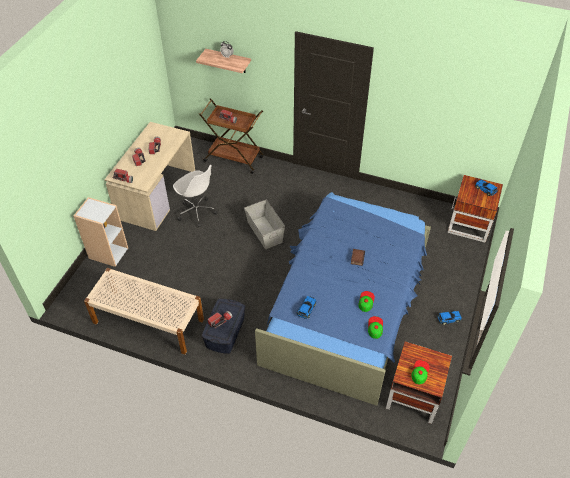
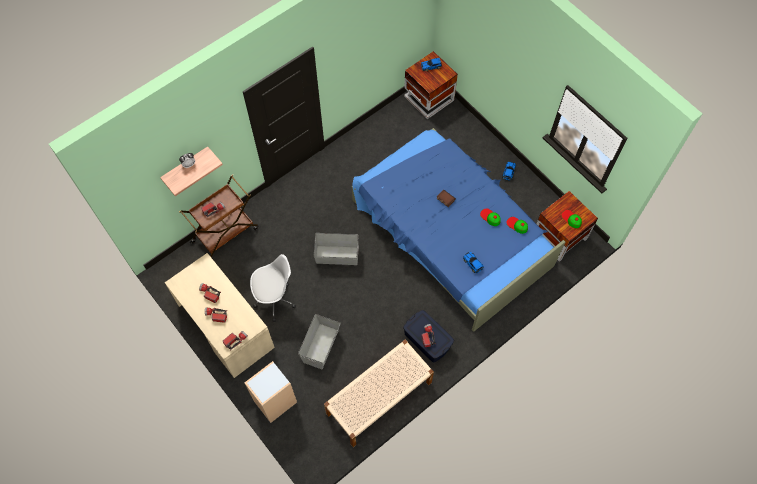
camera: 60 degrees left, 15 degrees up
none -> grey storage box [298,314,340,369]

